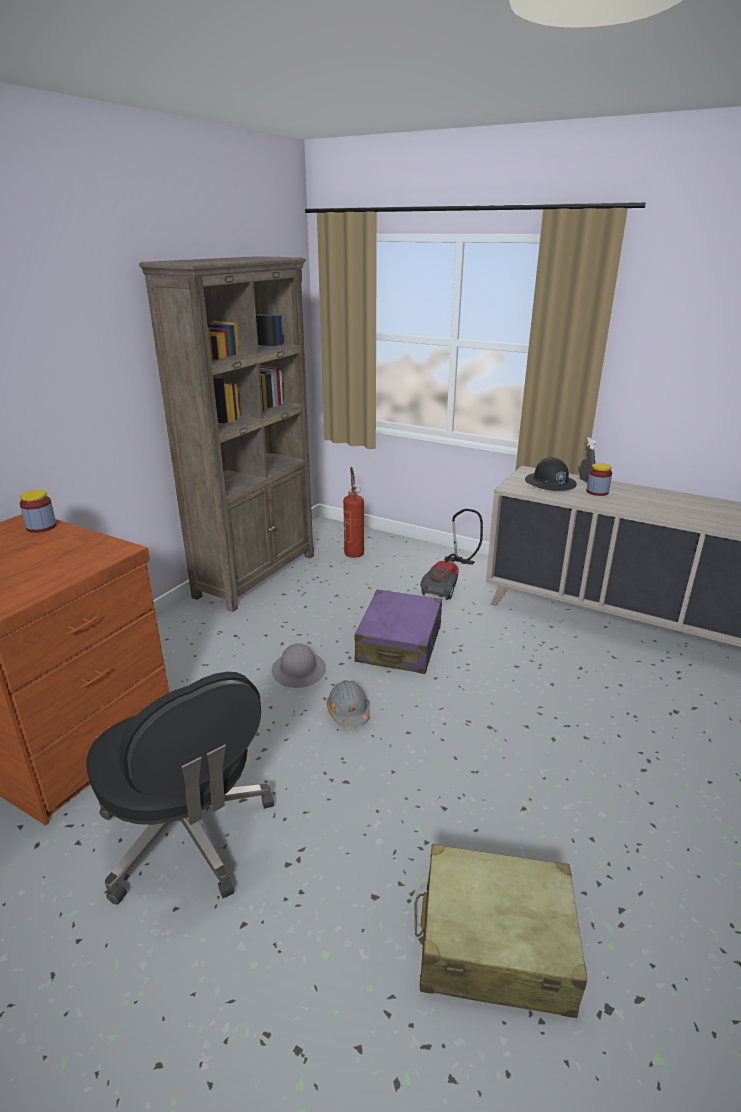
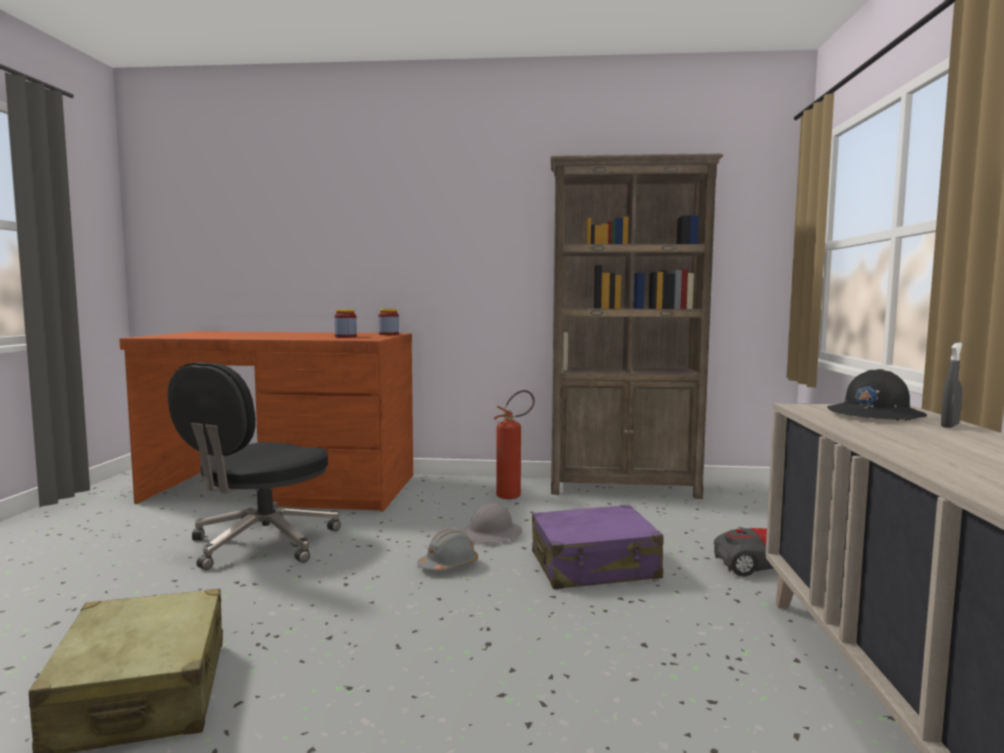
camera: 65 degrees right, 20 degrees down
fire extinguisher [343,467,364,558] -> fire extinguisher moved to [493,390,535,499]
jar [586,463,612,496] -> jar moved to [334,309,357,338]

